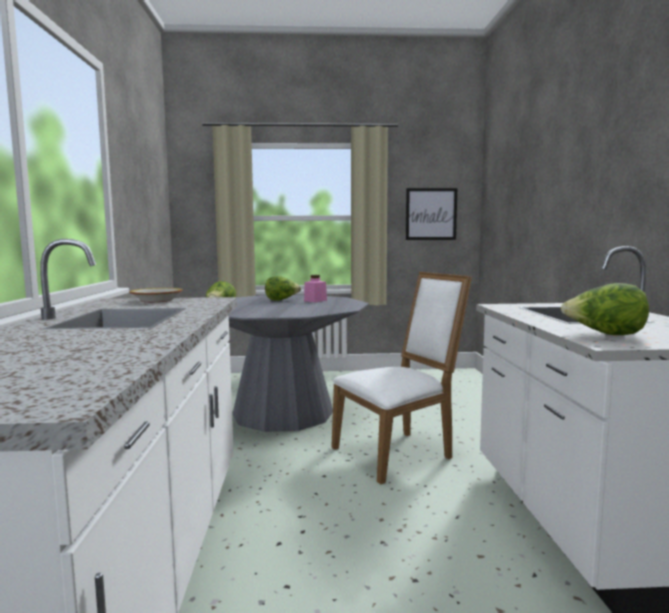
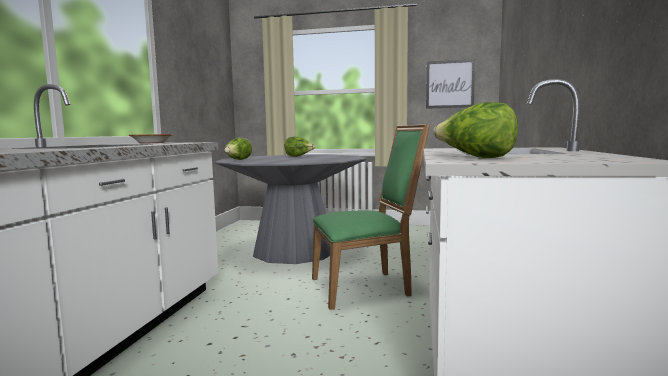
camera: 15 degrees right, 0 degrees up
pink jar [304,275,327,302] -> none
white chair [331,272,472,484] -> green chair [312,124,430,310]

